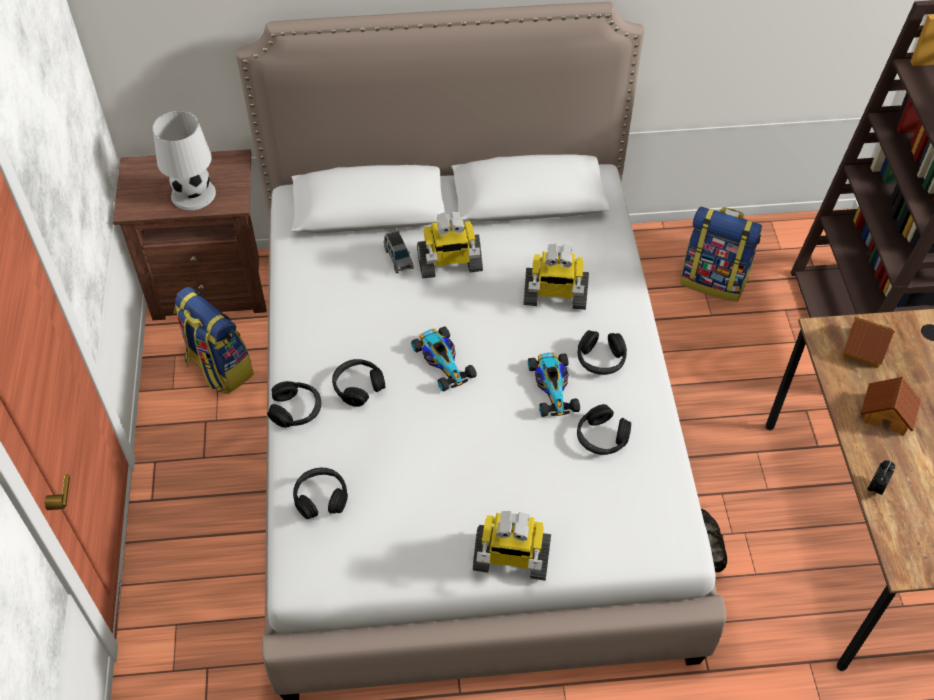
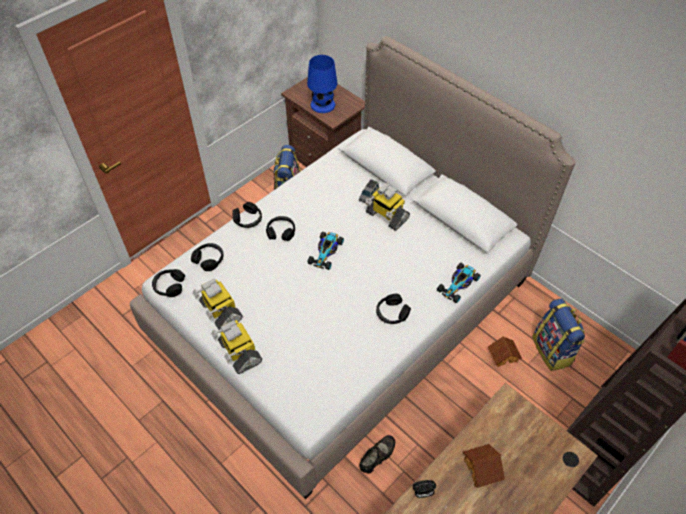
camera: 50 degrees right, 0 degrees up
white table lamp [153,111,216,210] -> blue table lamp [307,55,337,113]
toy robot [523,244,589,310] -> toy robot moved to [192,278,243,330]
toy car [528,353,580,417] -> toy car moved to [437,263,481,303]
black headphones [577,404,631,455] -> black headphones moved to [152,269,185,297]
toy house [842,317,895,368] -> toy house moved to [488,336,522,367]

